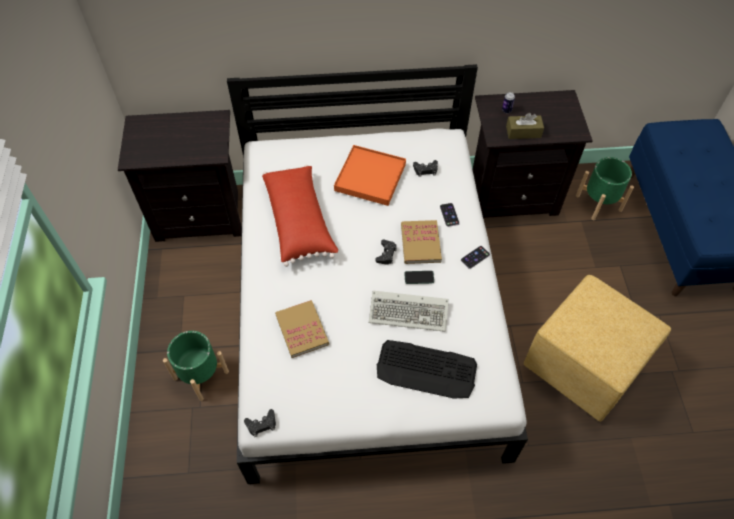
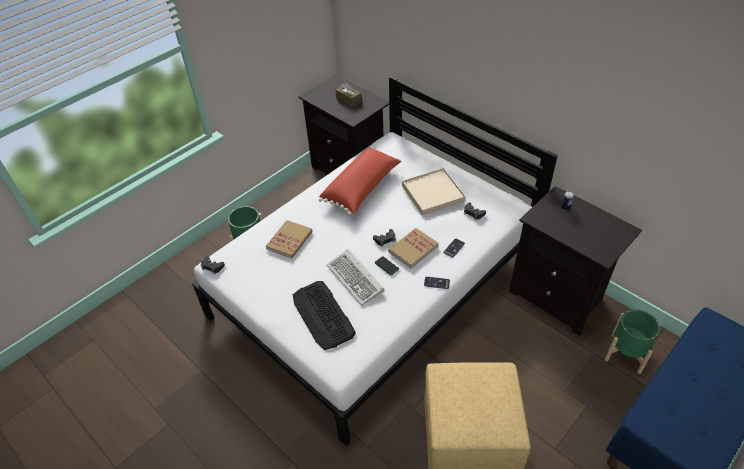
camera: 50 degrees right, 10 degrees down
orange tray [334,145,406,206] -> beige tray [402,168,466,216]
brown tissue box [506,113,544,139] -> brown tissue box moved to [335,83,362,107]

